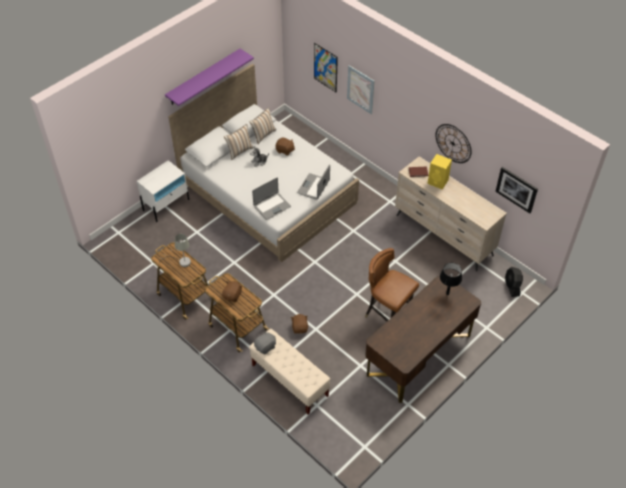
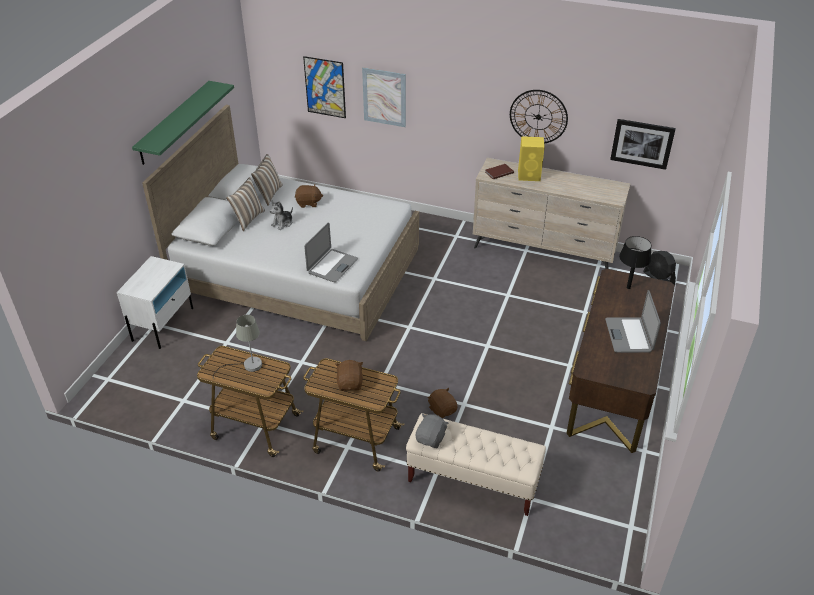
camera: 25 degrees left, 10 degrees down
purple shelf [165,49,254,106] -> green shelf [132,81,234,165]
laptop [297,164,330,200] -> laptop moved to [605,290,661,353]
brown chair [365,248,419,321] -> none

